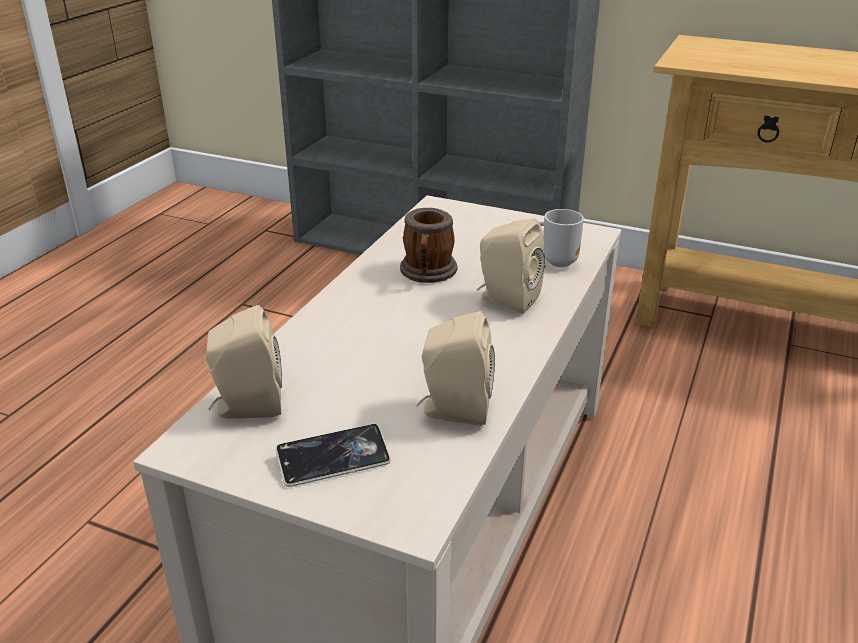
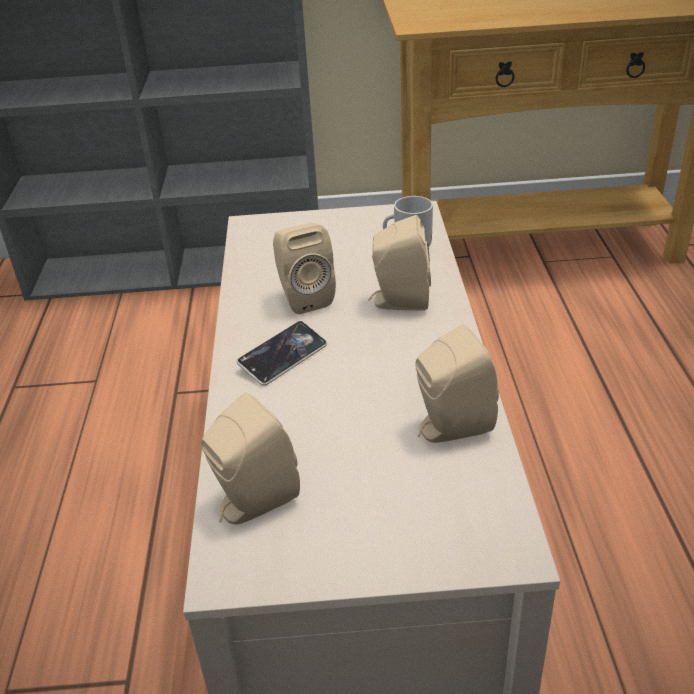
camera: 25 degrees left, 5 degrees up
phone [275,424,391,487] -> phone moved to [237,321,327,386]
mug [400,208,458,283] -> beige speaker [273,223,336,314]

